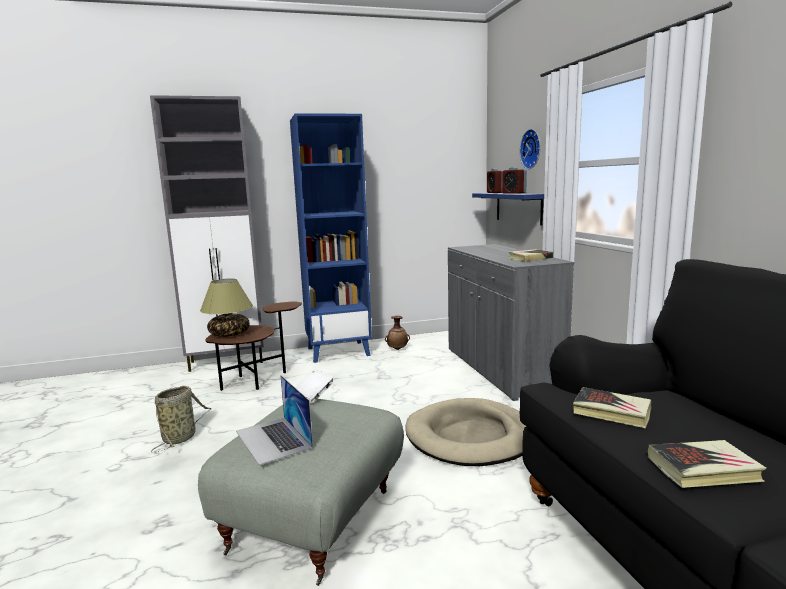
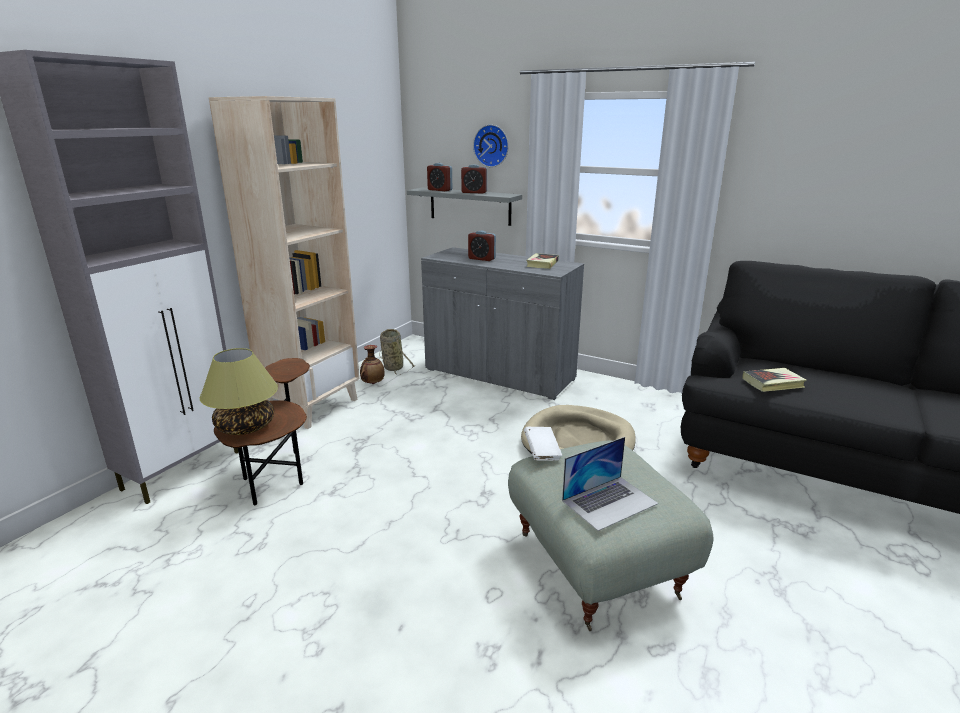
camera: 45 degrees left, 10 degrees up
basket [151,386,212,452] -> basket moved to [379,329,415,375]
laptop [236,375,313,465] -> laptop turned 45 degrees counterclockwise [562,437,658,531]
blue bookcase [290,114,372,363] -> beige bookcase [209,96,360,429]
blue shelf [472,193,544,225] -> grey shelf [407,188,522,226]
book [648,440,766,488] -> none
none -> alarm clock [468,231,496,261]

